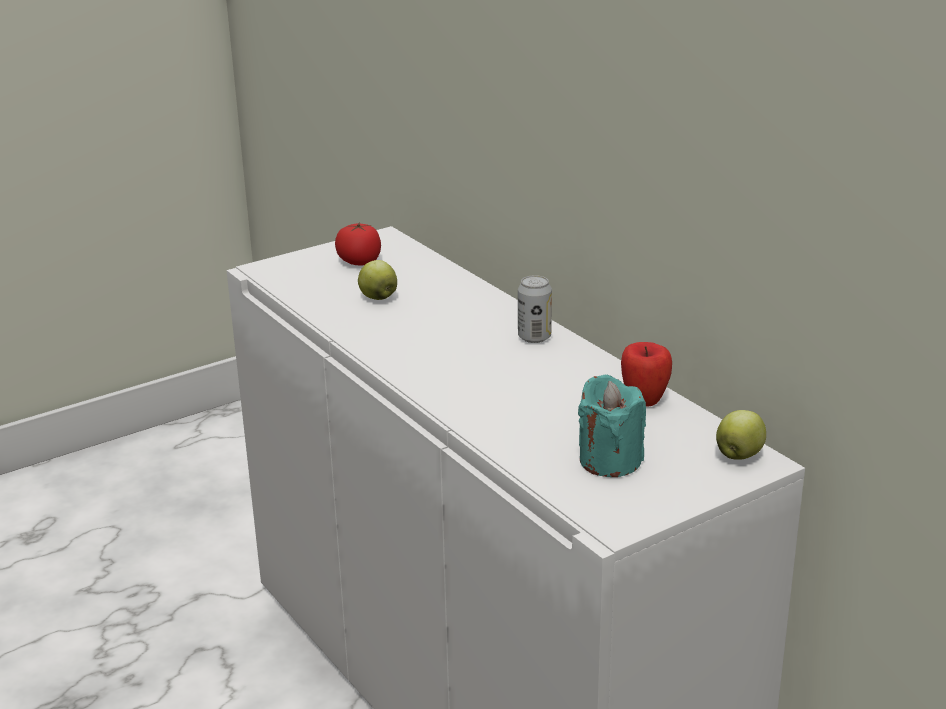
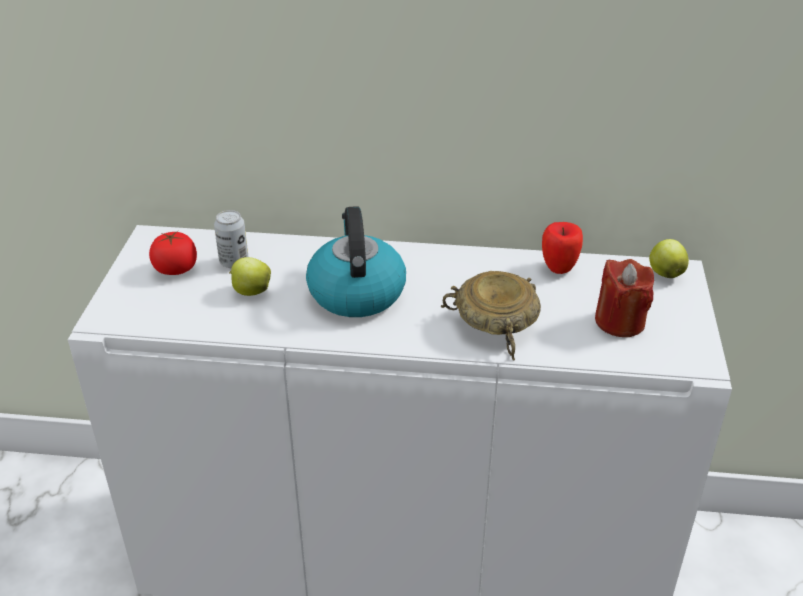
camera: 50 degrees left, 10 degrees up
can [518,275,552,343] -> can moved to [214,210,248,268]
turquoise candle [578,374,646,477] -> red candle [595,259,654,337]
none -> kettle [306,206,406,317]
none -> beige bowl [440,271,541,361]

